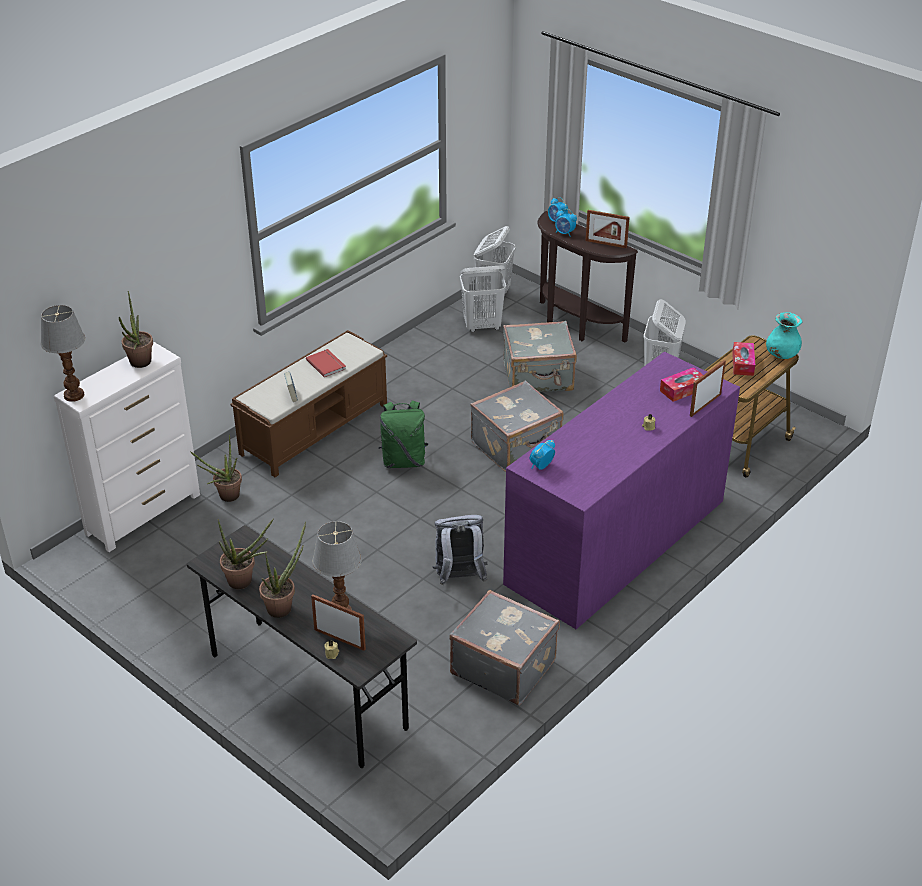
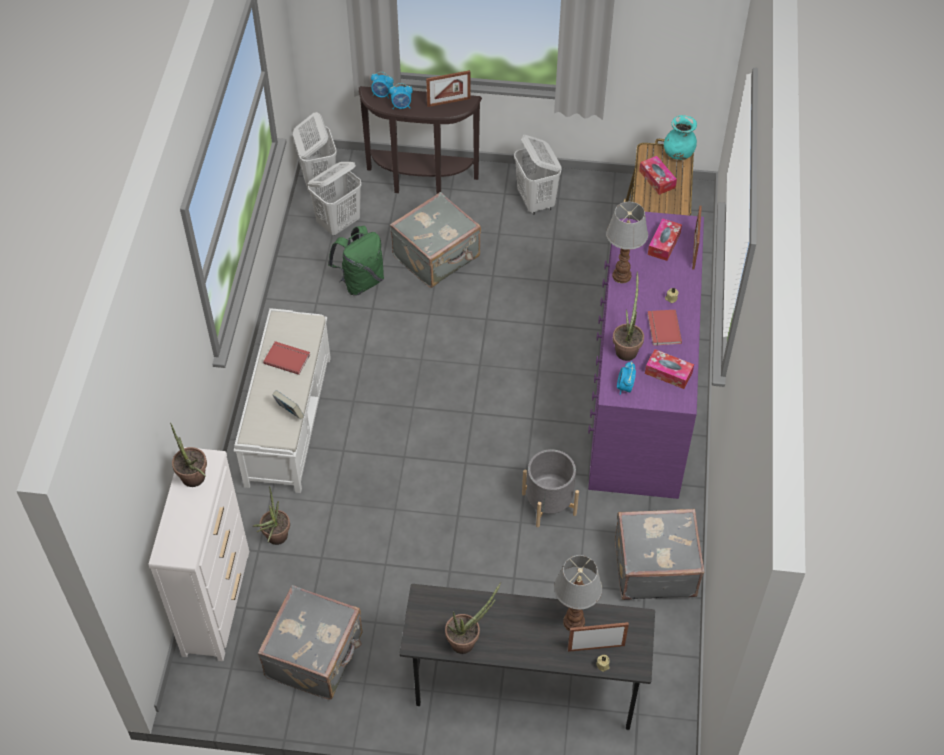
camera: 35 degrees left, 15 degrees up
table lamp [40,305,85,402] -> table lamp moved to [606,202,648,283]
brown bench [231,330,387,477] -> white bench [234,308,331,493]
potted plant [259,521,306,618] -> potted plant moved to [613,272,644,361]
green backpack [378,400,429,468] -> green backpack moved to [328,226,384,296]
grey backpack [432,515,488,585] -> grey planter [522,449,579,527]
grey suitcase [470,381,564,472] -> grey suitcase moved to [257,585,363,700]
none -> tissue box [645,349,694,389]
none -> red book [647,309,682,346]

